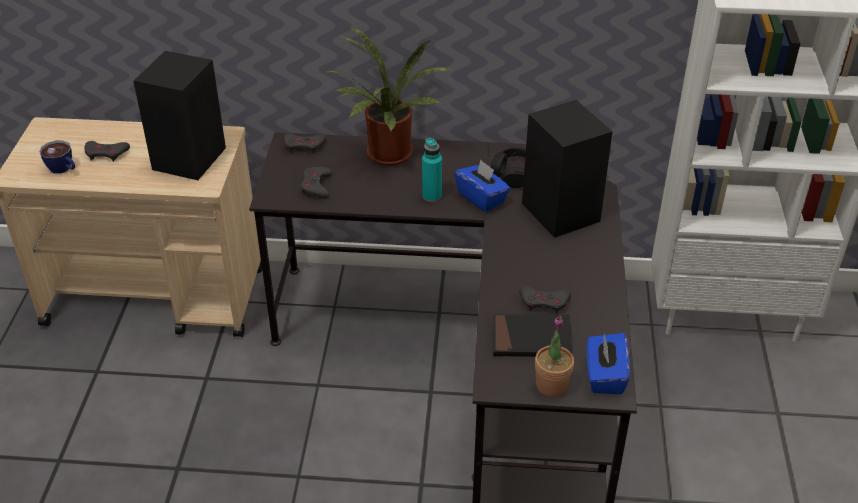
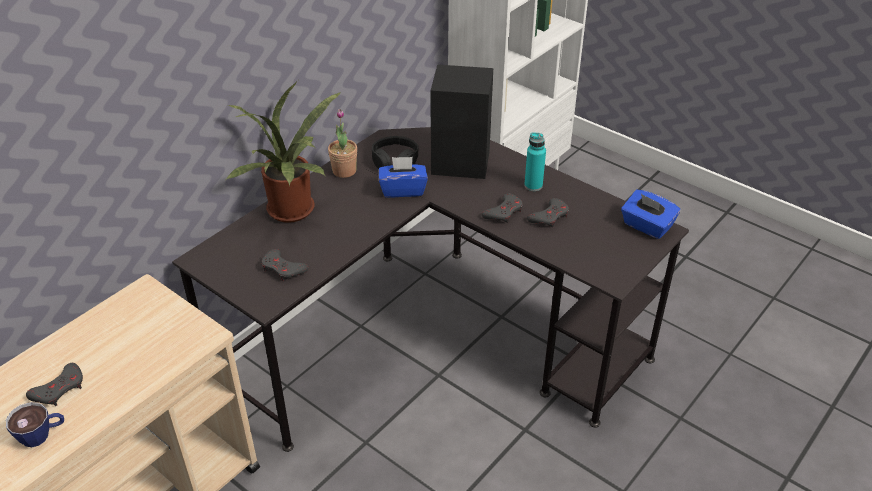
camera: 55 degrees left, 0 degrees up
black speaker [133,51,226,180] -> none
grey game controller [283,133,326,154] -> grey game controller moved to [482,193,523,223]
turquoise bottle [422,138,442,202] -> turquoise bottle moved to [524,132,546,191]
black book [493,314,572,357] -> none
potted plant [535,316,574,397] -> potted plant moved to [328,109,357,178]

